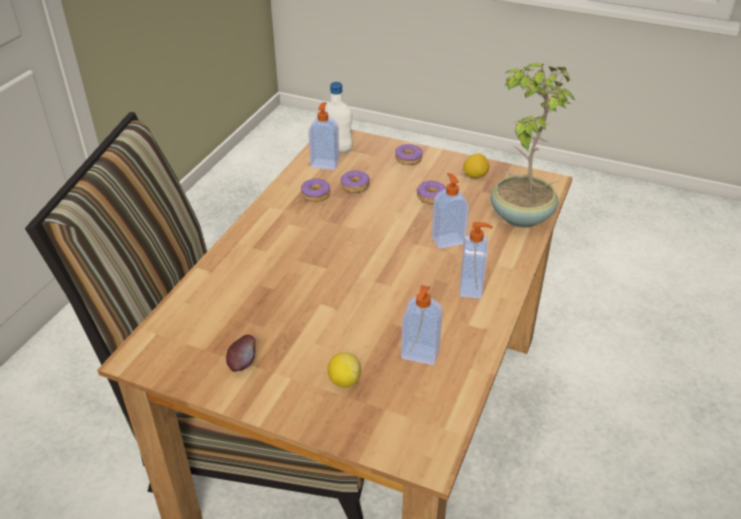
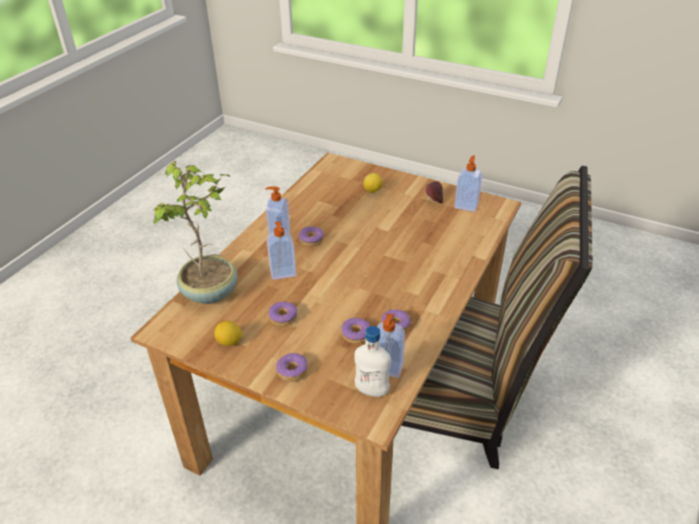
camera: 175 degrees left, 0 degrees up
soap dispenser [401,285,443,365] -> soap dispenser moved to [454,155,482,212]
none -> donut [299,226,324,247]

